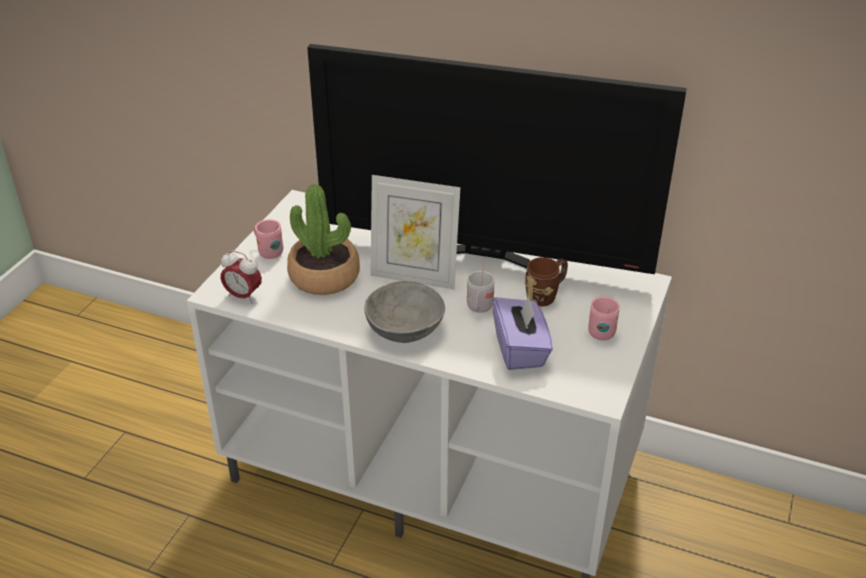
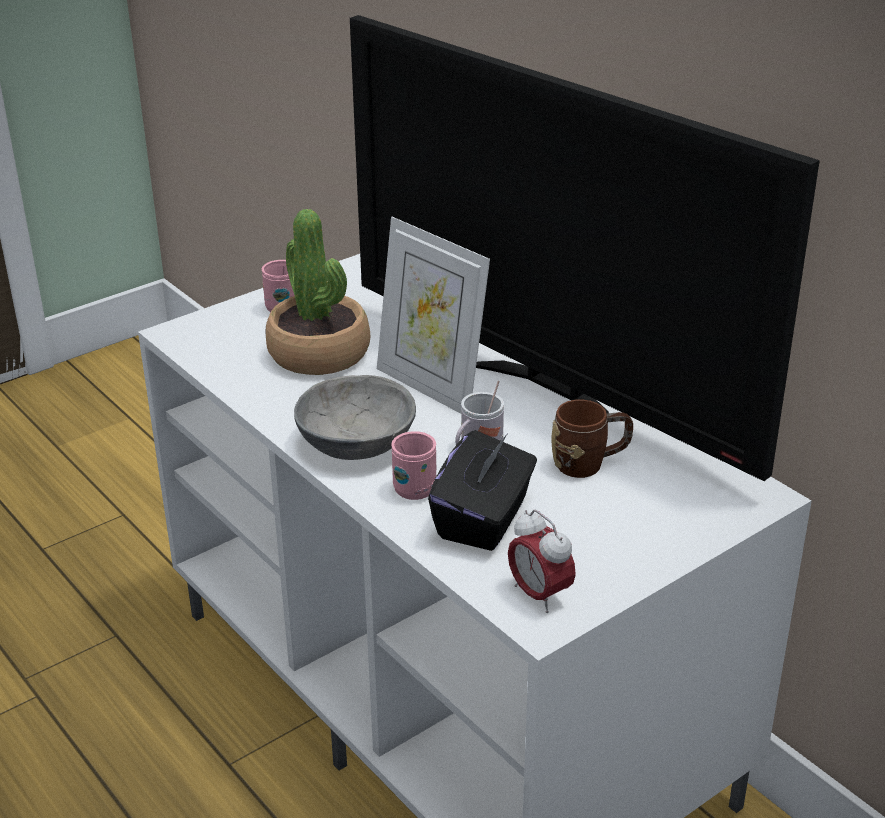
camera: 30 degrees right, 5 degrees down
alarm clock [221,250,262,304] -> alarm clock moved to [508,509,576,613]
purple tissue box [492,294,553,370] -> black tissue box [428,430,537,551]
pink mug [588,297,620,340] -> pink mug moved to [391,431,436,500]

